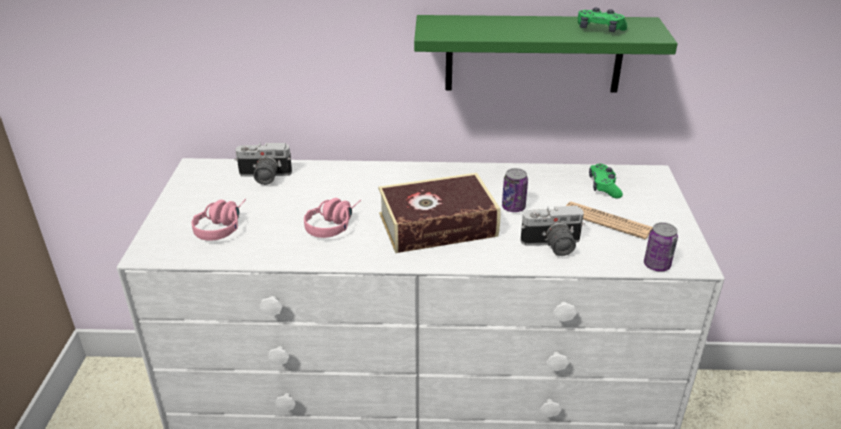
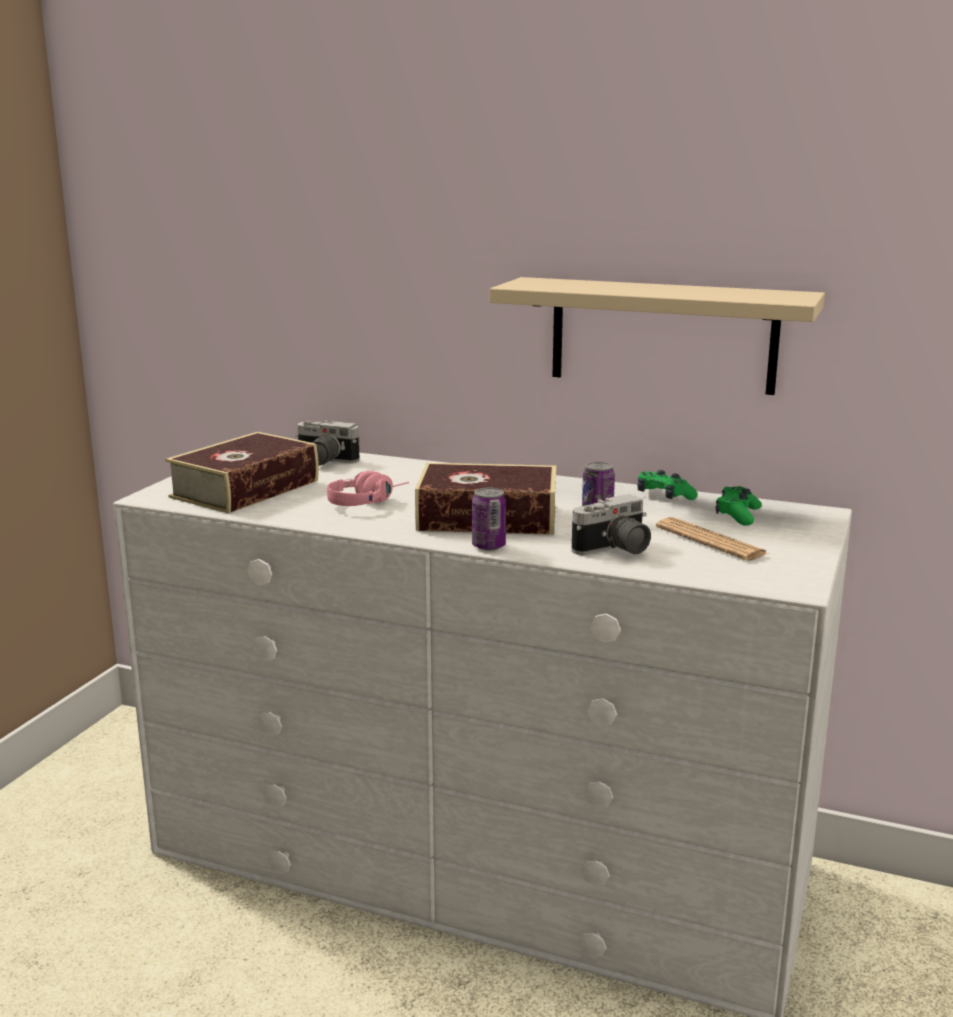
camera: 20 degrees right, 15 degrees down
pink headphones [192,199,246,241] -> book [165,432,319,513]
green shelf [414,15,677,92] -> beige shelf [490,277,825,395]
camera [521,206,585,256] -> camera turned 45 degrees counterclockwise [572,494,651,555]
green game controller [578,8,627,32] -> green game controller moved to [637,470,698,500]
can [644,222,678,272] -> can moved to [472,488,506,551]

